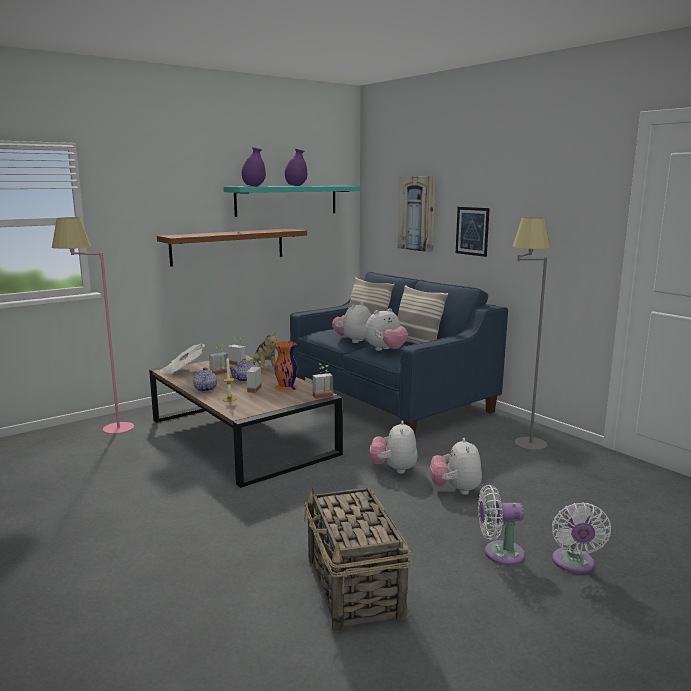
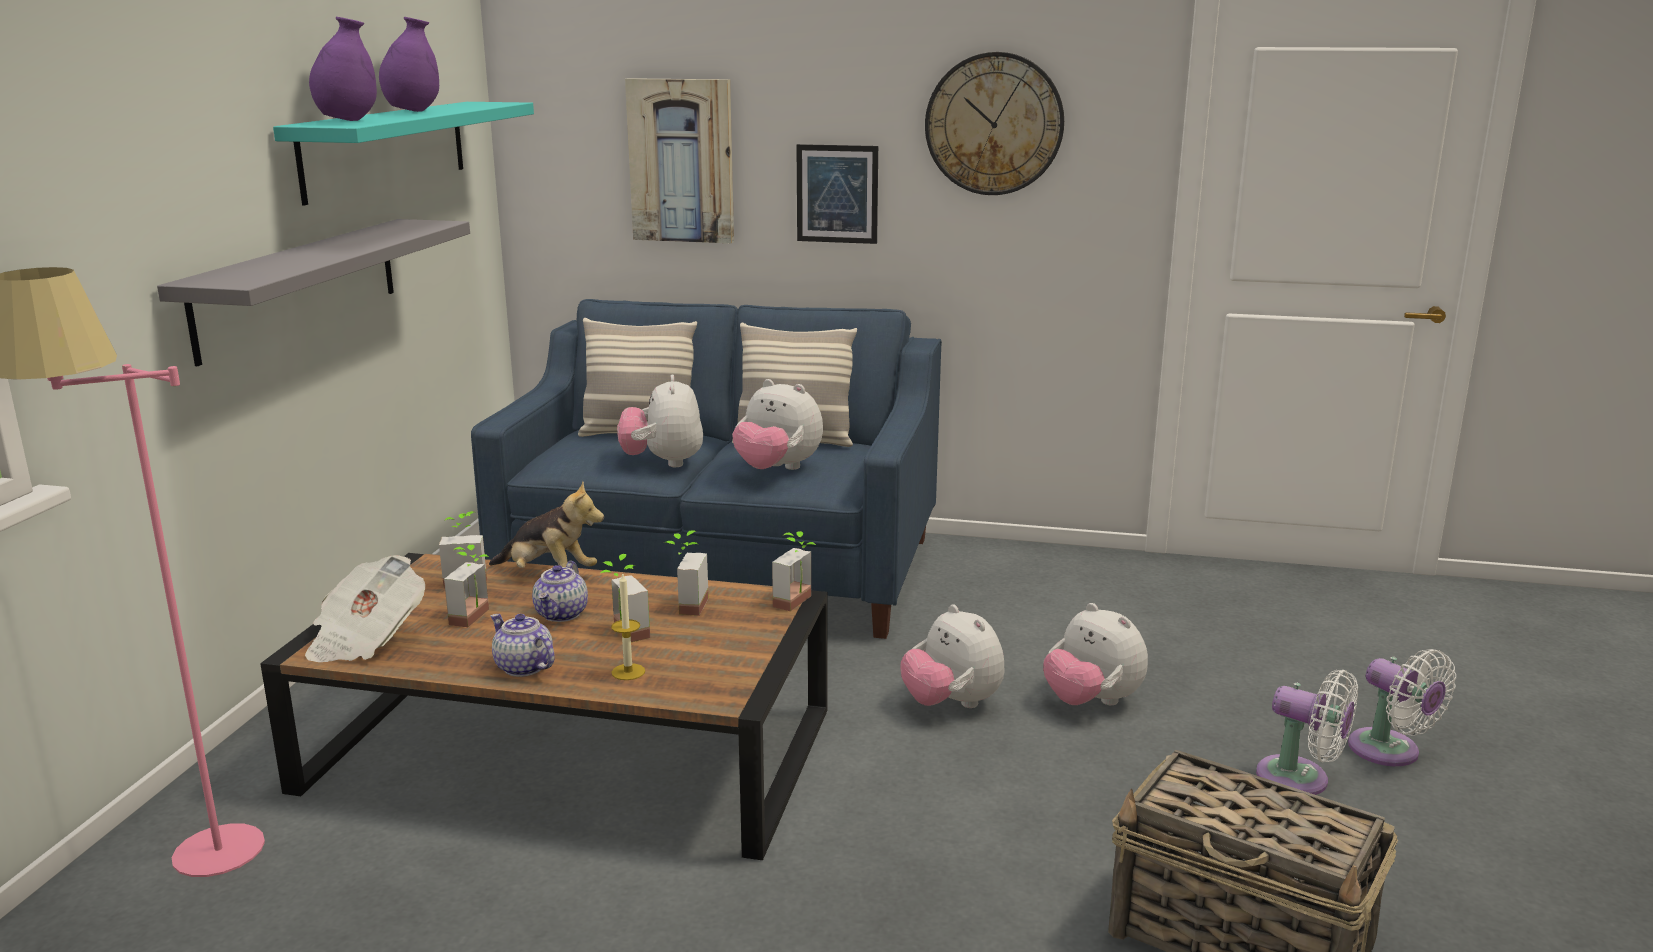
camera: 40 degrees left, 5 degrees up
brown shelf [157,229,307,267] -> grey shelf [157,219,470,366]
orange vase [274,341,298,391] -> potted plant [664,530,709,616]
plush toy [365,308,408,351] -> plush toy turned 105 degrees clockwise [732,379,823,470]
white fan [478,485,525,565] -> white fan turned 105 degrees counterclockwise [1256,670,1358,795]
grey floor lamp [512,217,550,450] -> none
none -> wall clock [925,52,1064,195]

